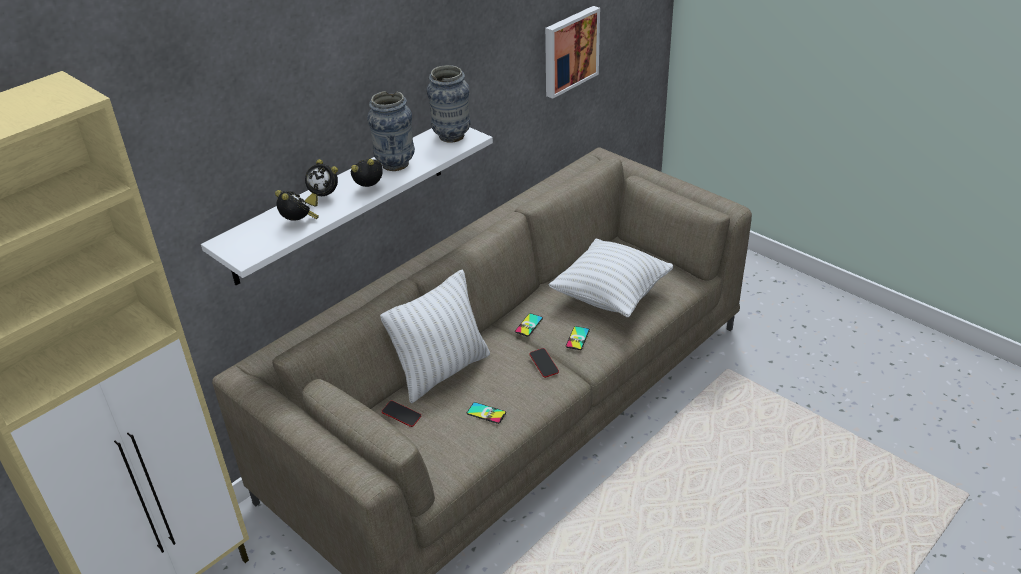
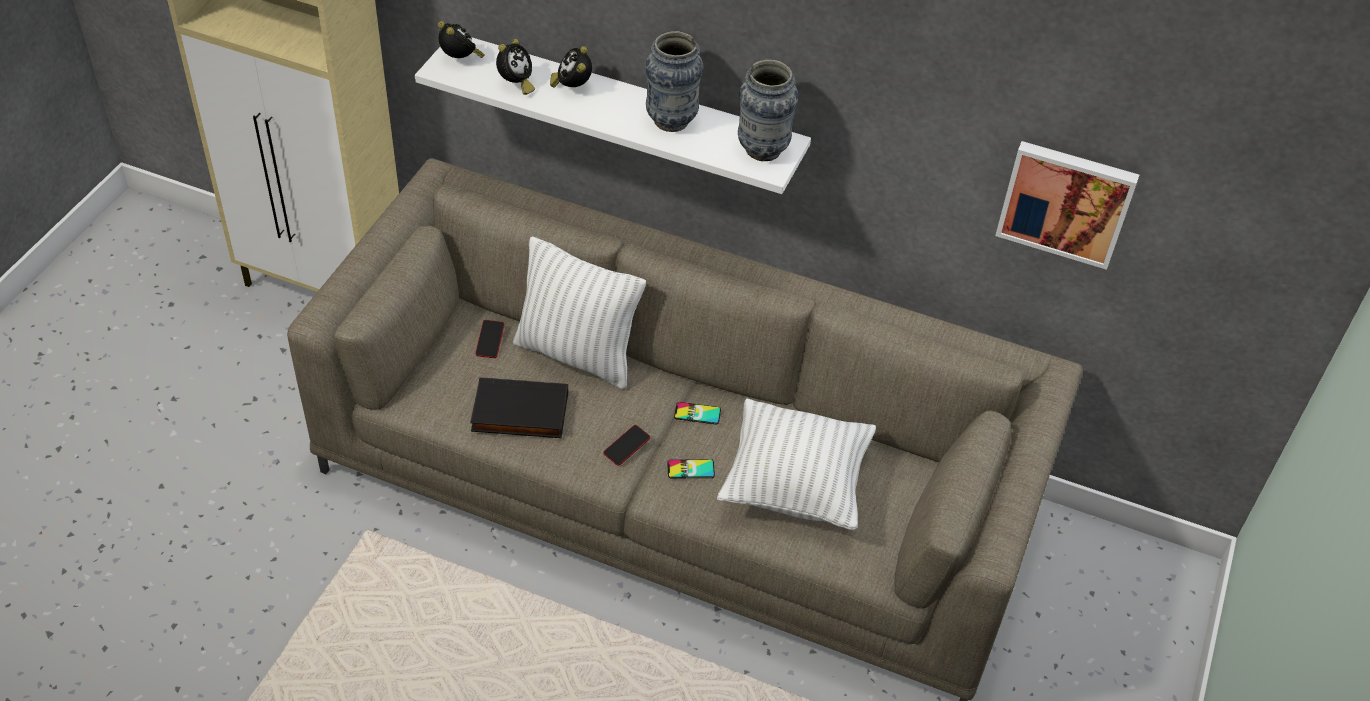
camera: 65 degrees right, 10 degrees up
alarm clock [351,158,383,187] -> alarm clock moved to [438,21,485,58]
phone [467,402,506,424] -> black book [470,377,568,438]

